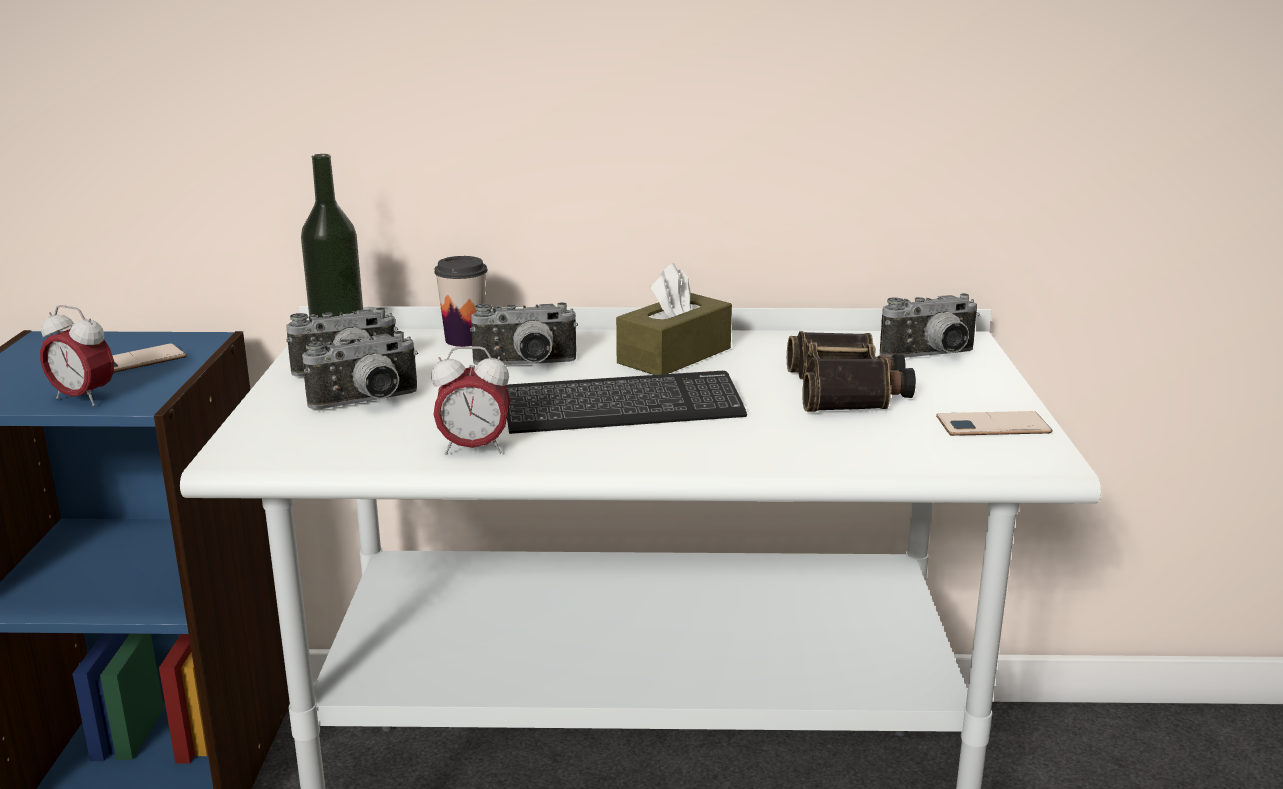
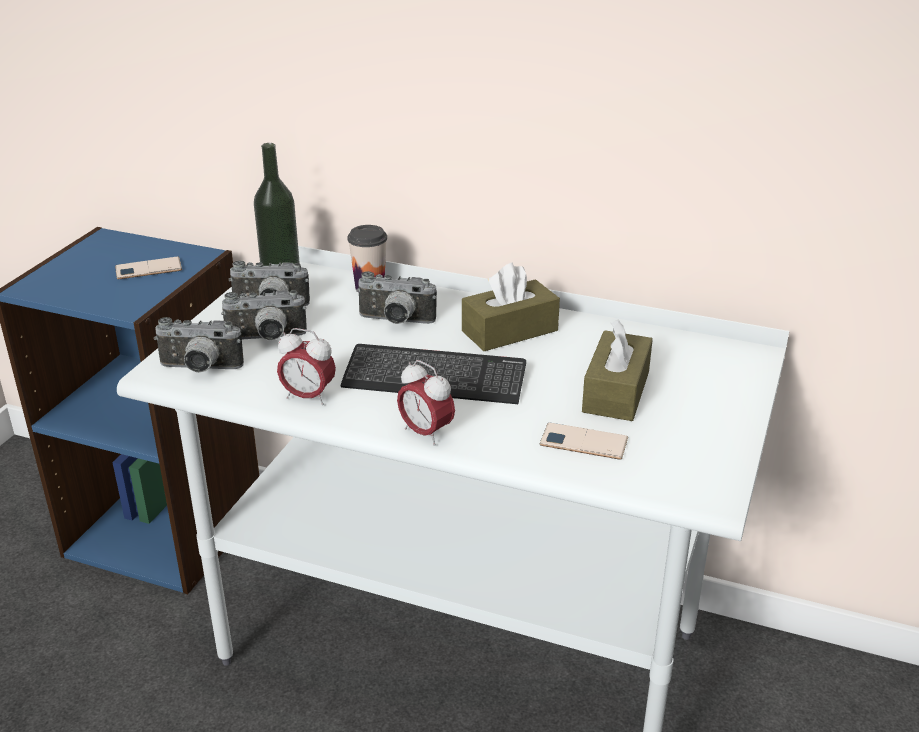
camera: 20 degrees right, 10 degrees up
alarm clock [40,305,114,406] -> alarm clock moved to [397,360,455,446]
binoculars [787,331,916,412] -> brown tissue box [582,319,653,421]
camera [880,293,980,358] -> camera moved to [154,317,244,373]
phone [936,411,1052,436] -> phone moved to [540,423,628,459]

